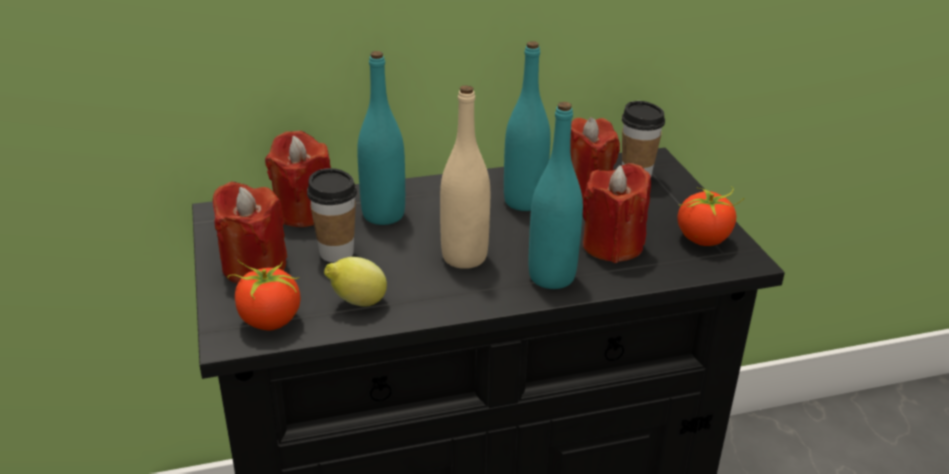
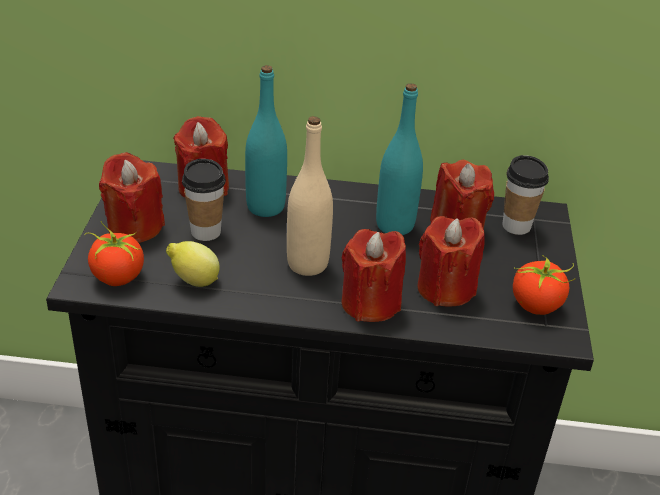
camera: 20 degrees right, 5 degrees up
turquoise bottle [529,102,583,289] -> red candle [342,229,406,322]

